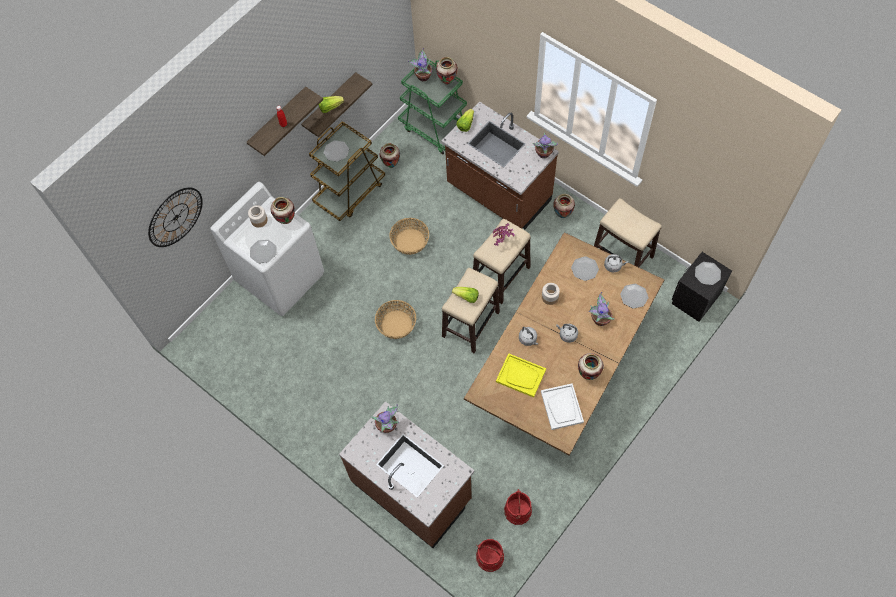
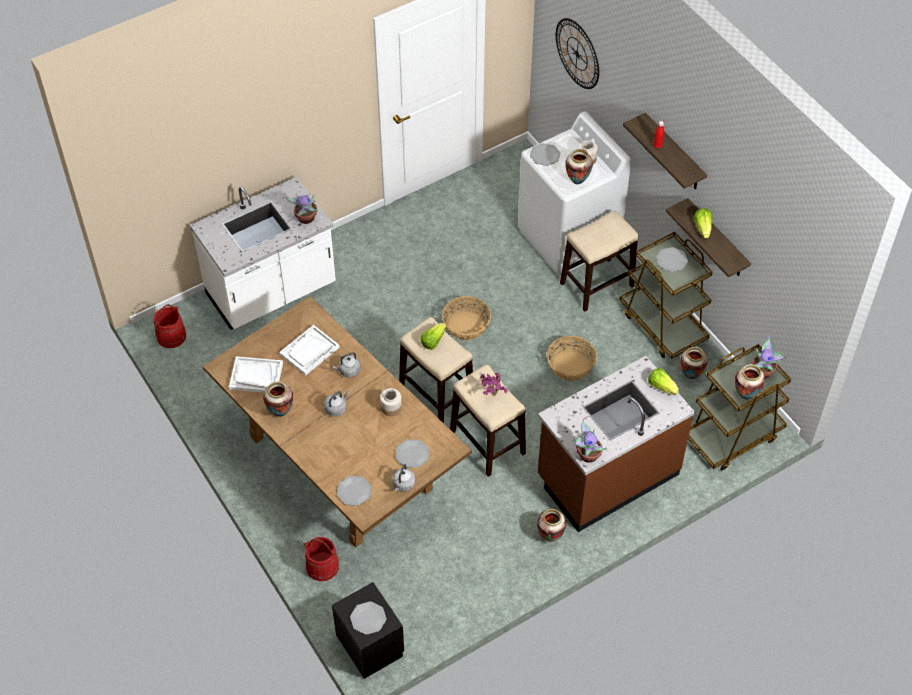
camera: 105 degrees right, 10 degrees down
brown counter [339,401,475,548] -> white counter [190,177,336,330]
green cart [398,59,467,154] -> brown cart [688,344,791,471]
yellow tray [496,353,546,398] -> white tray [279,325,340,376]
red bucket [504,489,532,525] -> red bucket moved to [303,537,339,581]
potted plant [589,292,615,326] -> none
stool [594,198,662,267] -> stool moved to [560,211,639,312]

